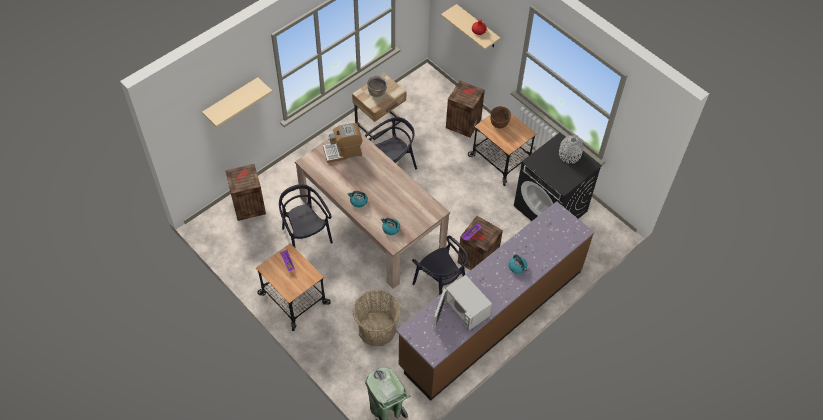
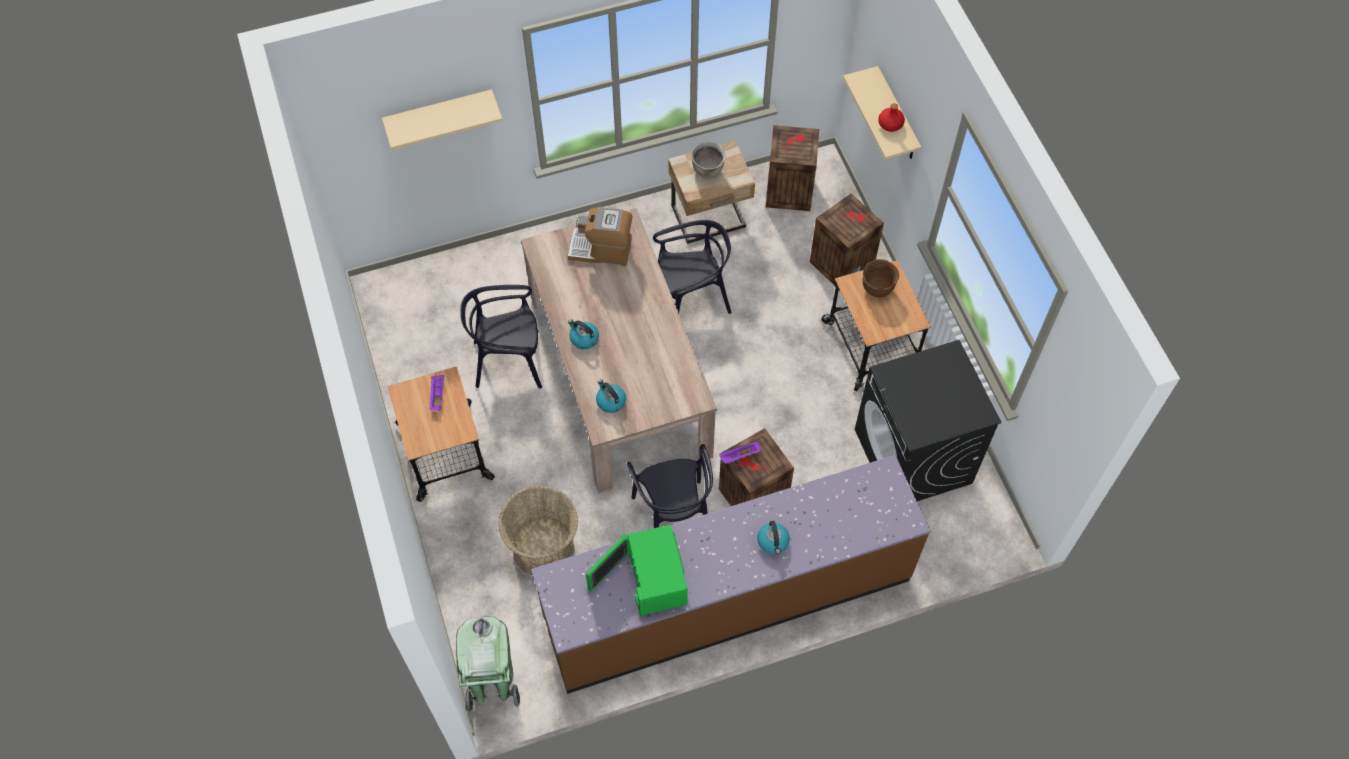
camera: 25 degrees right, 5 degrees up
crate [225,164,266,221] -> crate moved to [766,125,819,211]
black chair [279,184,333,247] -> black chair turned 90 degrees counterclockwise [461,285,542,389]
white microwave [433,275,492,331] -> green microwave [586,525,688,616]
grey vase [559,135,584,164] -> none

